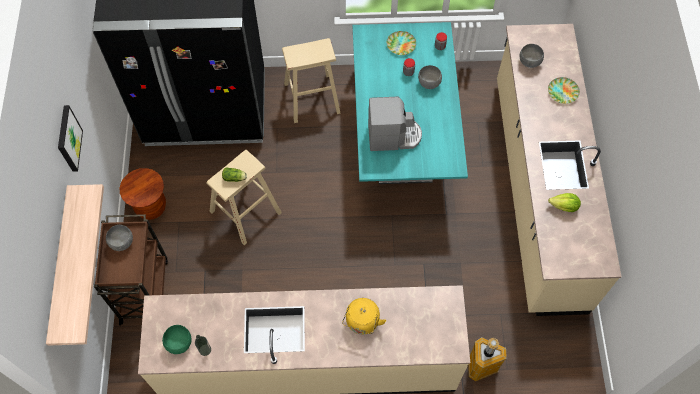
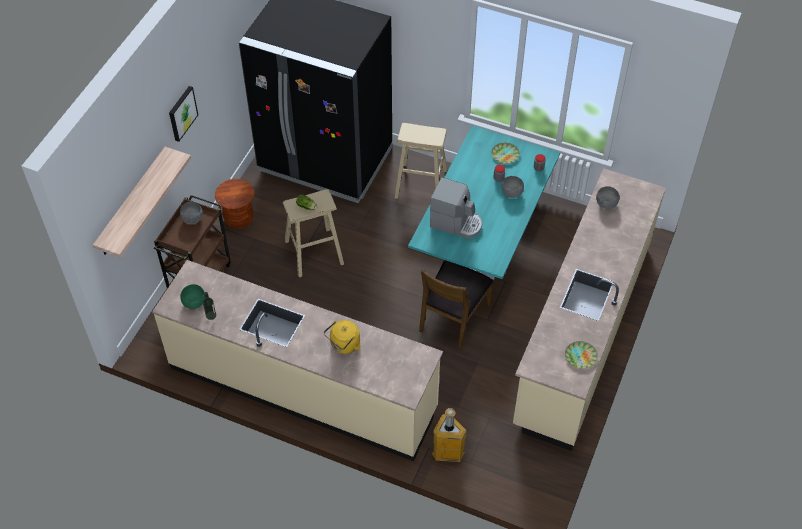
camera: 25 degrees right, 10 degrees down
plate [548,77,580,104] -> plate moved to [565,341,598,369]
lettuce [548,193,581,212] -> none
none -> brown chair [419,260,494,350]

